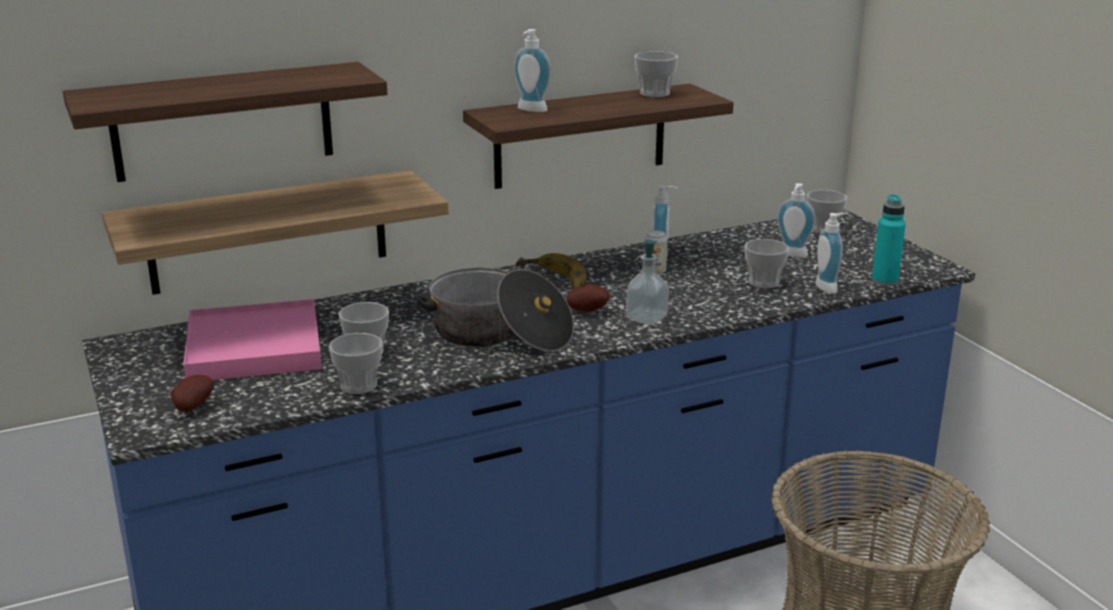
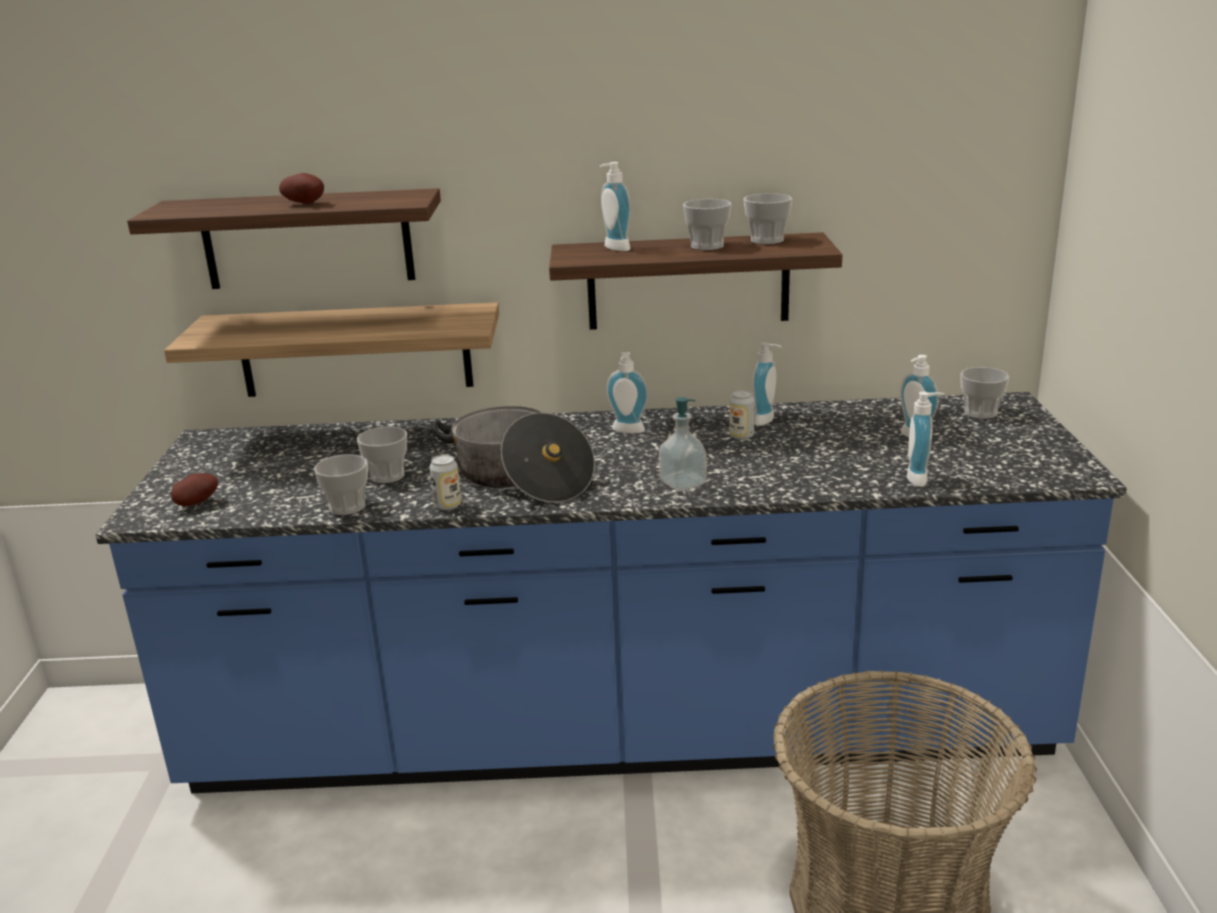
camera: 25 degrees right, 0 degrees up
pink tray [183,299,322,380] -> none
banana [516,253,587,289] -> soap dispenser [606,352,648,433]
potato [567,284,610,312] -> potato moved to [279,173,324,204]
cup [744,239,789,289] -> cup moved to [683,199,731,250]
turquoise bottle [872,194,906,286] -> none
none -> can [430,455,461,510]

